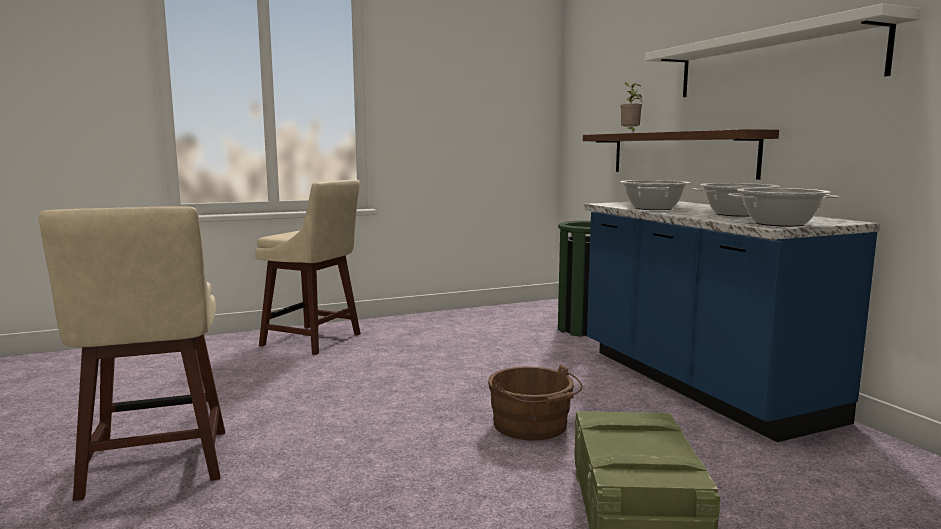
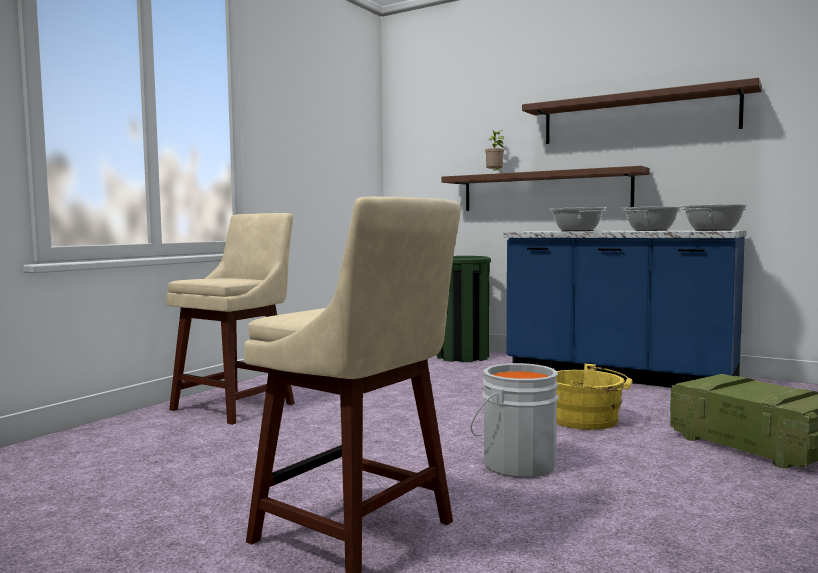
camera: 35 degrees left, 5 degrees down
beige chair [255,179,361,355] -> beige chair turned 45 degrees counterclockwise [166,213,295,425]
brown bucket [488,365,583,441] -> yellow bucket [556,364,633,430]
white shelf [645,3,921,97] -> brown shelf [522,78,762,144]
none -> grey bucket [470,363,559,478]

